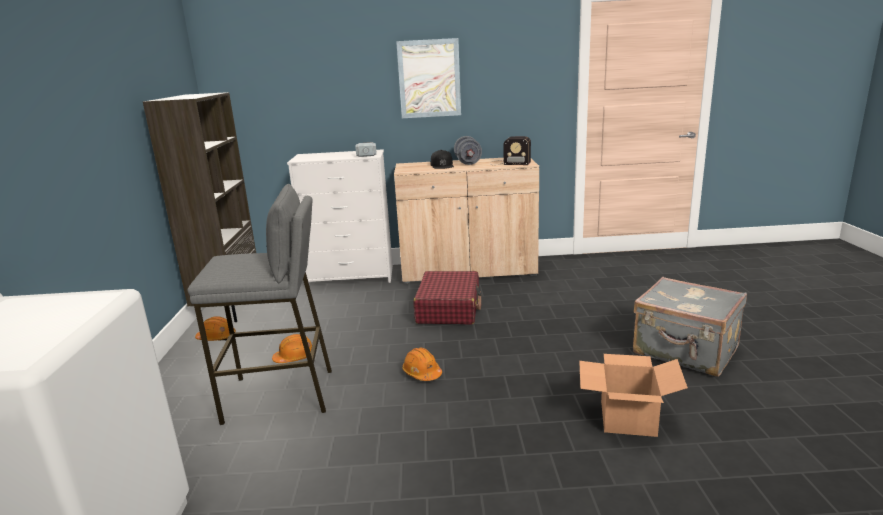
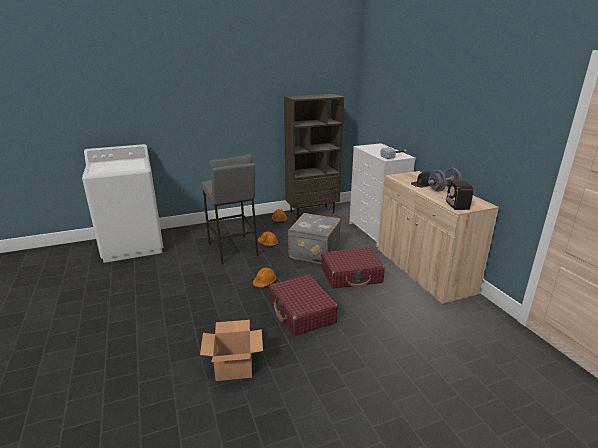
camera: 70 degrees right, 5 degrees up
picture [396,38,461,118] -> none
grey suitcase [633,277,747,377] -> grey suitcase moved to [288,213,341,264]
none -> red suitcase [269,274,338,336]

